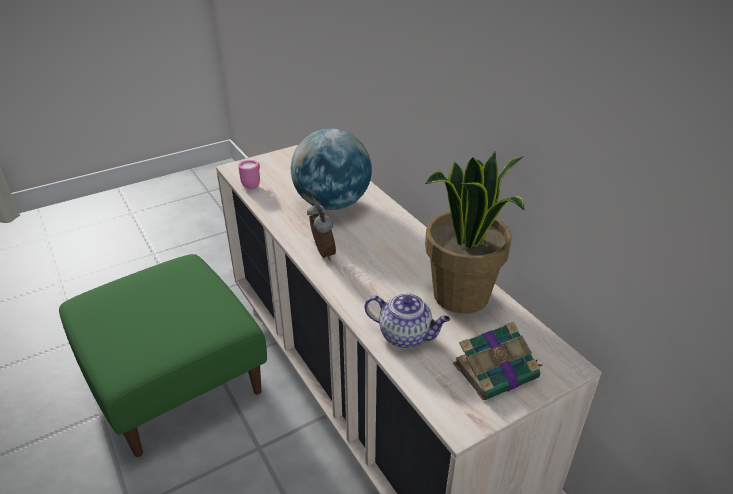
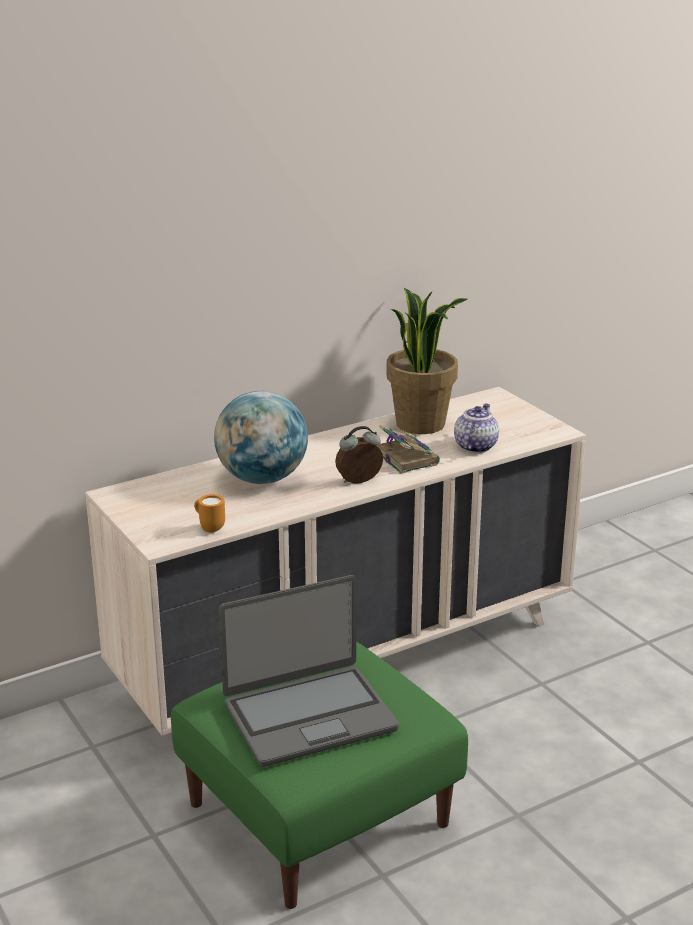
camera: 90 degrees left, 10 degrees down
pink mug [238,160,260,189] -> orange mug [194,494,225,533]
book [453,322,543,400] -> book moved to [378,425,440,474]
none -> laptop [219,575,399,767]

